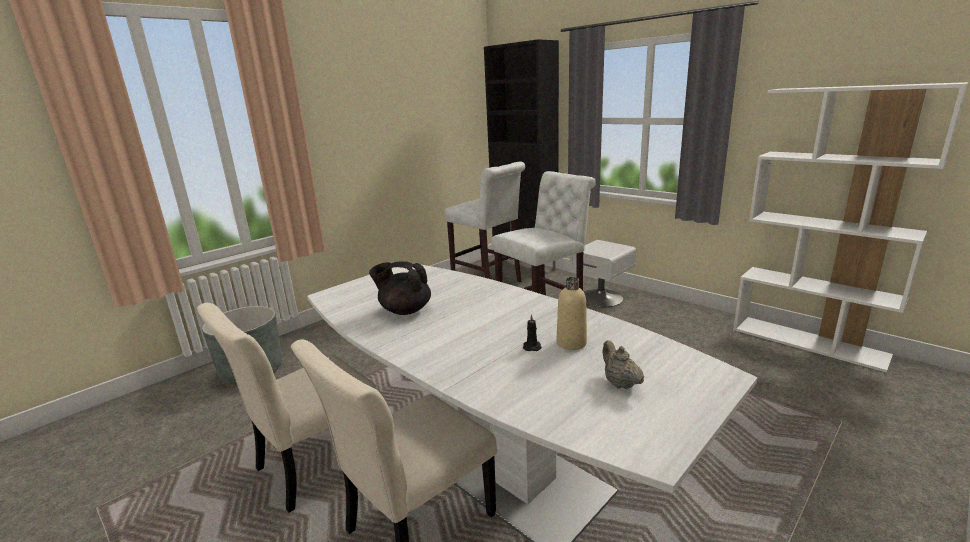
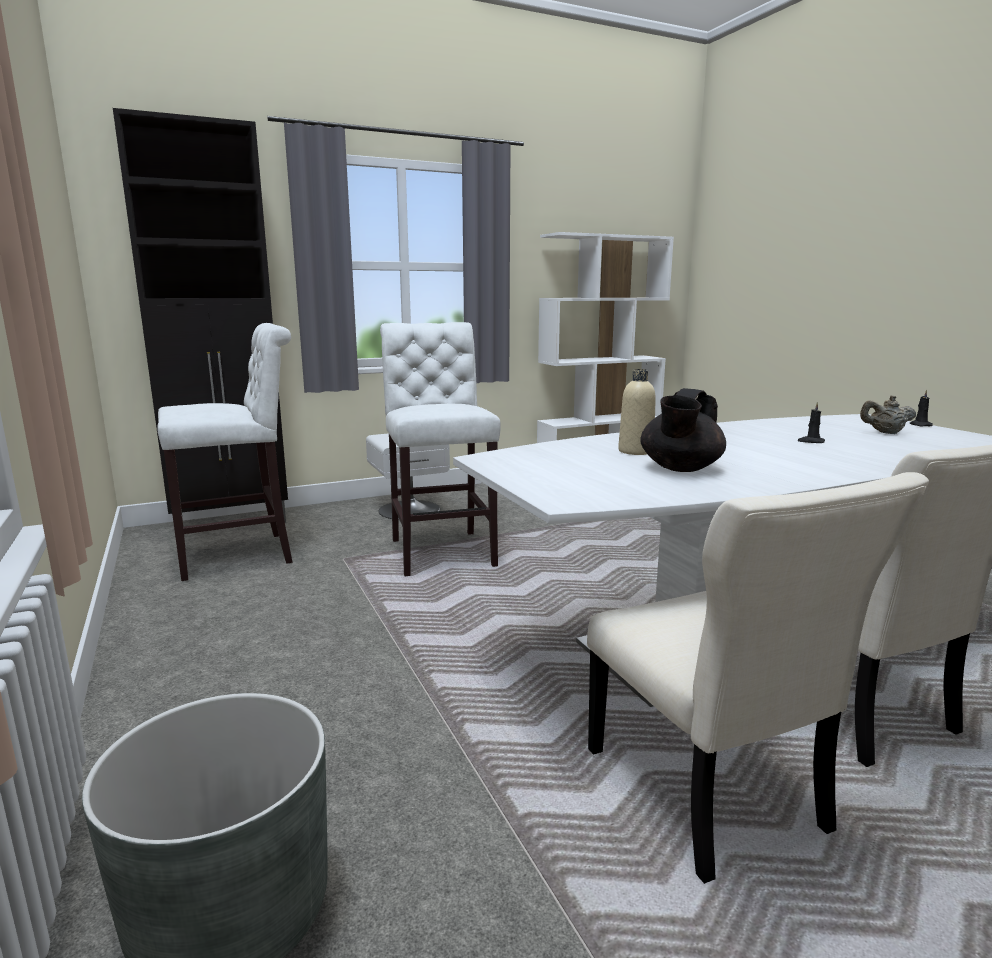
camera: 70 degrees left, 5 degrees down
beige bottle [557,277,587,350] -> beige bottle moved to [618,369,656,455]
none -> black candle [910,390,932,427]

